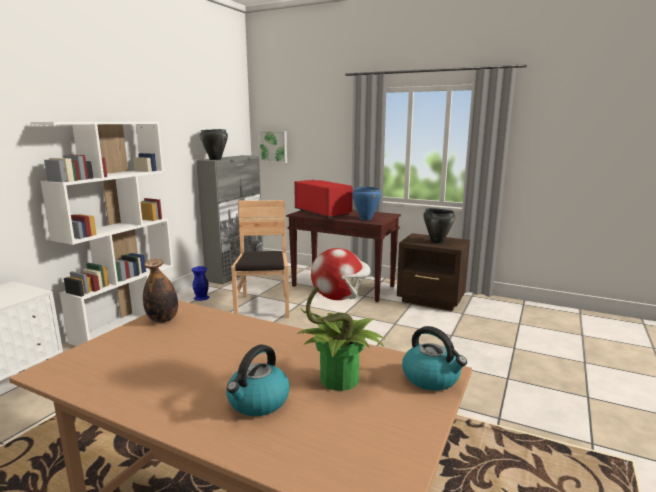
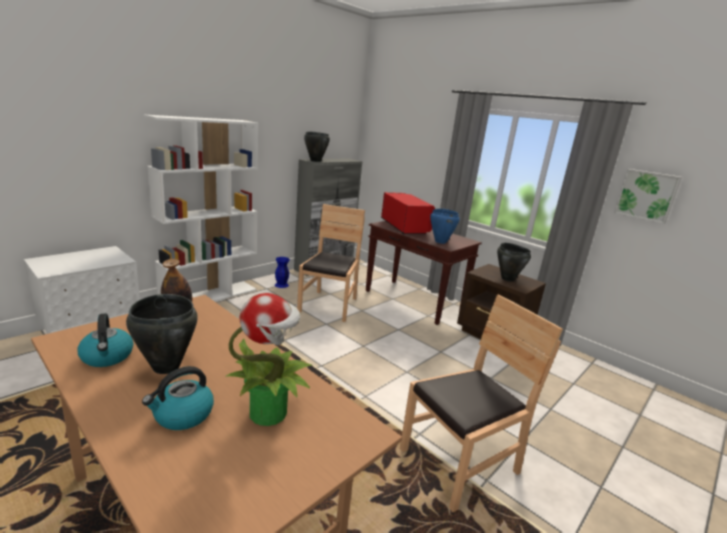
camera: 15 degrees right, 5 degrees up
picture [258,131,287,163] -> picture moved to [614,169,682,224]
kettle [402,326,467,391] -> kettle moved to [77,313,133,367]
none -> black cooking pot [126,294,198,374]
none -> brown chair [400,294,563,512]

